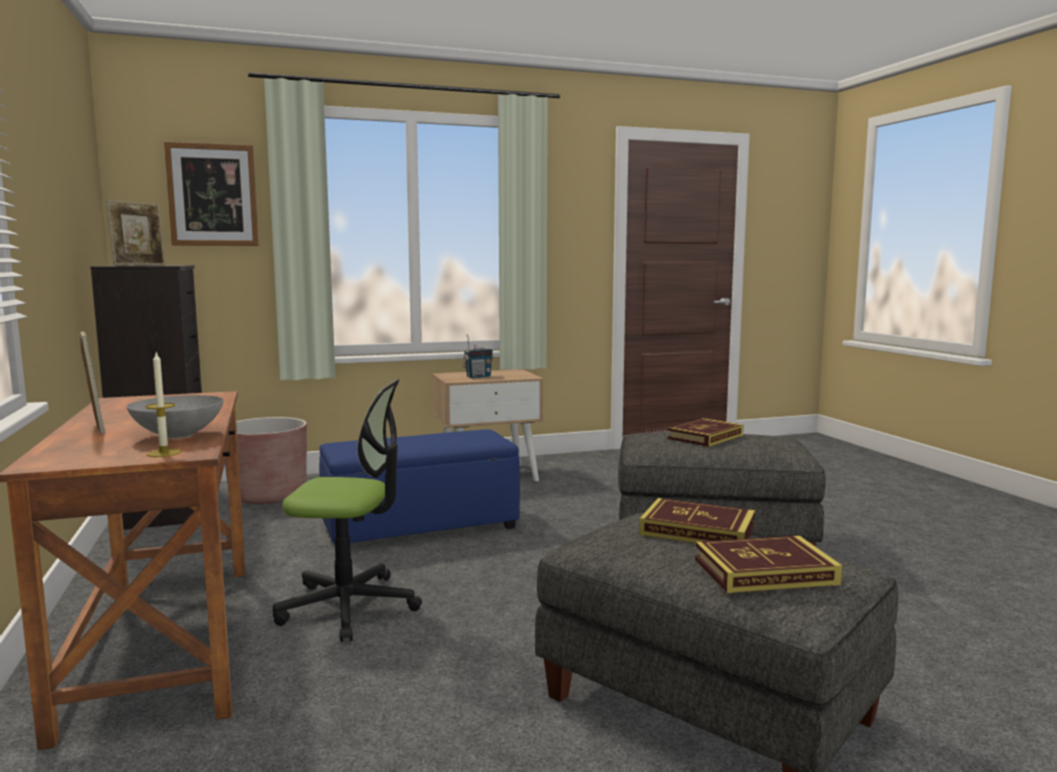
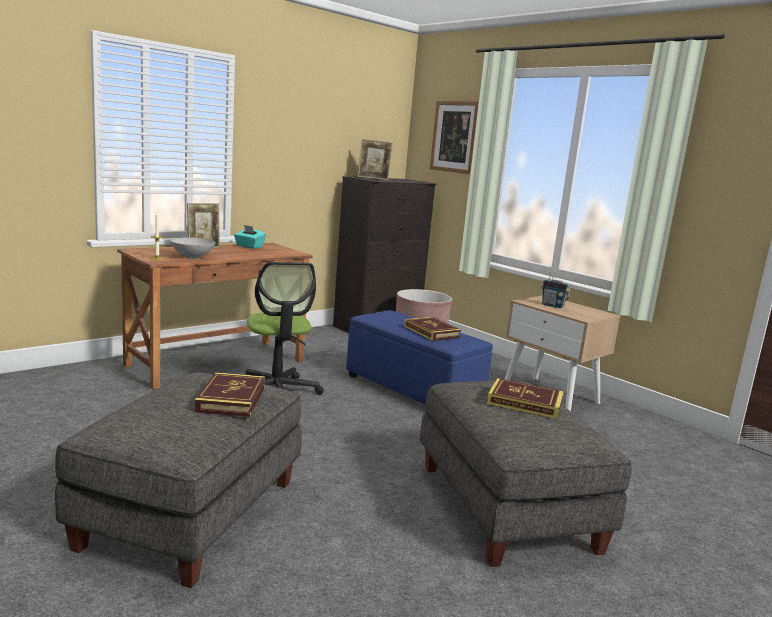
camera: 65 degrees right, 5 degrees up
book [695,535,842,593] -> book moved to [404,317,461,341]
none -> turquoise tissue box [234,225,266,249]

